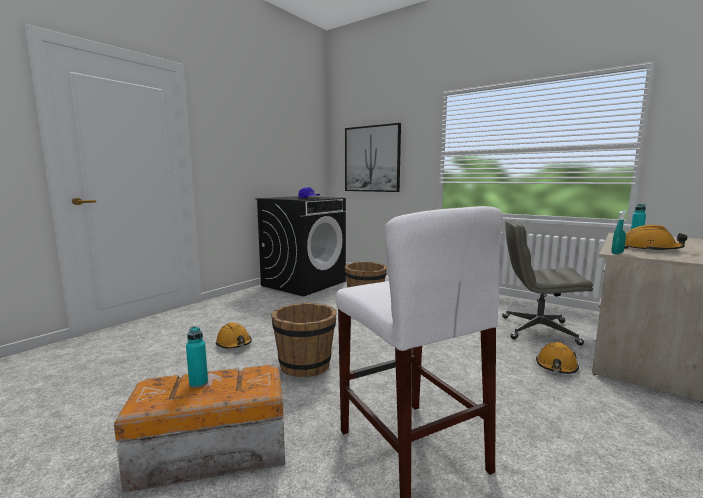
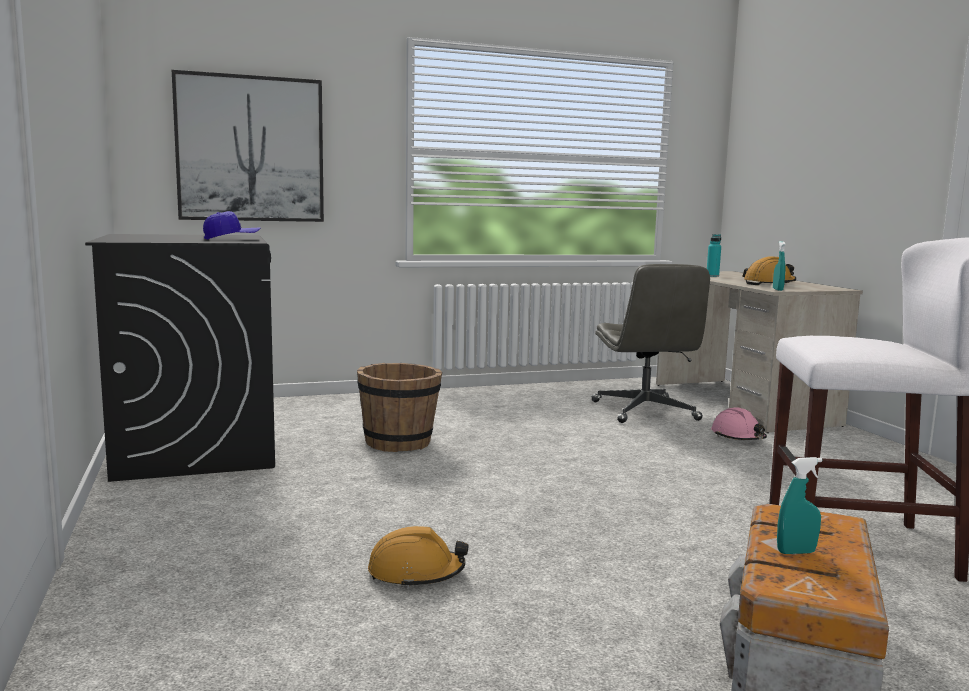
camera: 55 degrees left, 0 degrees up
turquoise bottle [186,326,208,388] -> turquoise spray bottle [777,457,822,554]
brown bucket [271,303,337,377] -> none
grey office chair [502,220,593,346] -> grey office chair turned 60 degrees counterclockwise [592,264,710,423]
orange hard hat [536,342,579,374] -> pink hard hat [711,407,767,440]

